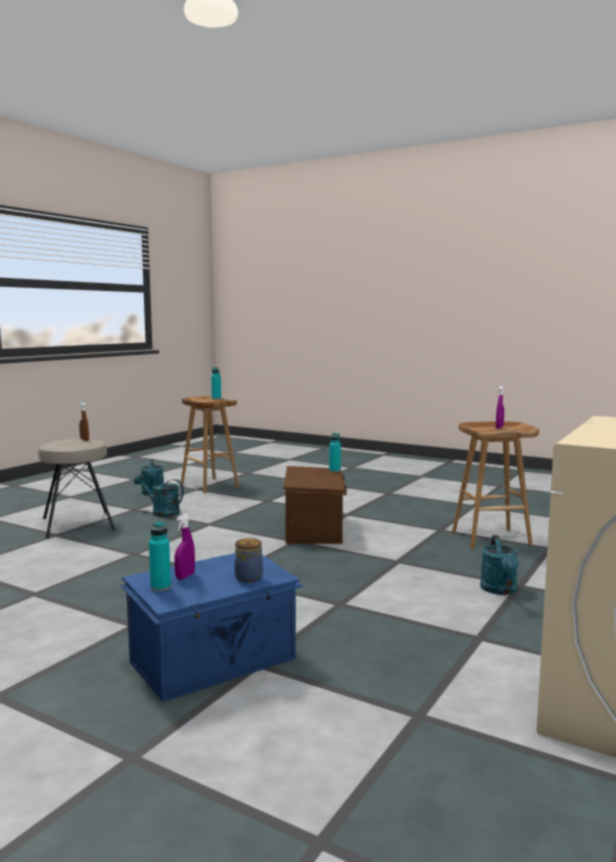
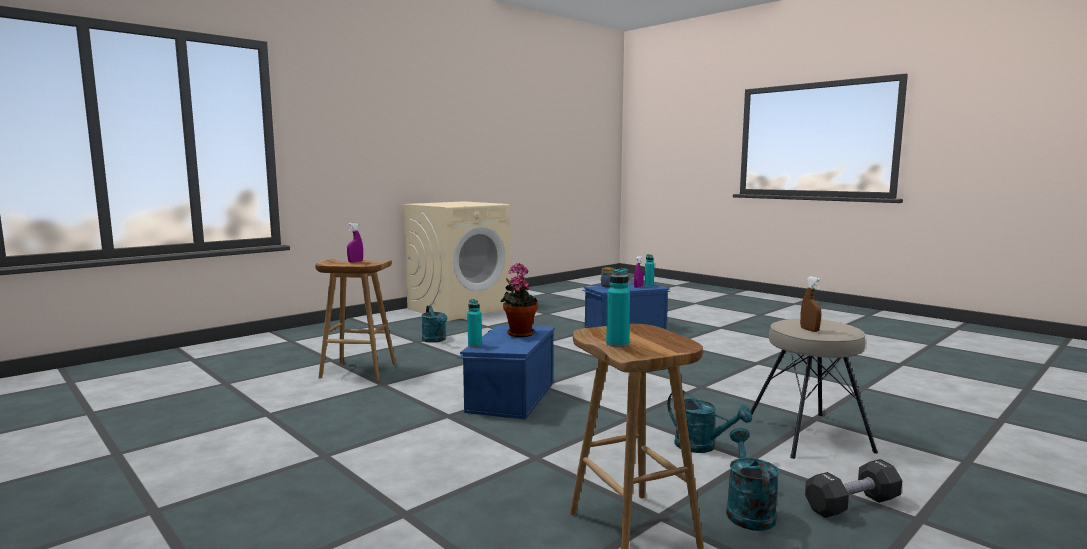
camera: 165 degrees left, 0 degrees up
brown storage box [284,466,347,544] -> blue storage box [457,326,555,419]
turquoise watering can [480,535,519,595] -> turquoise watering can turned 135 degrees clockwise [421,305,447,343]
none -> potted plant [501,263,538,337]
none -> black dumbbell [805,459,902,518]

